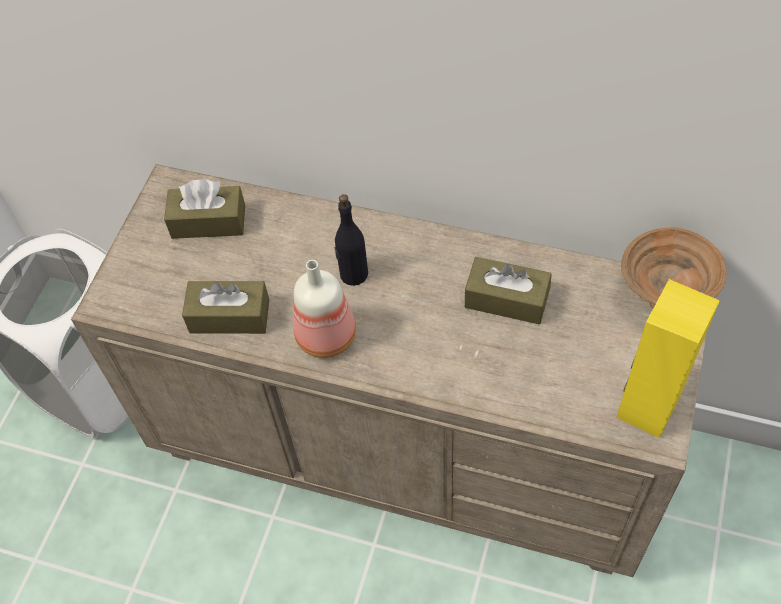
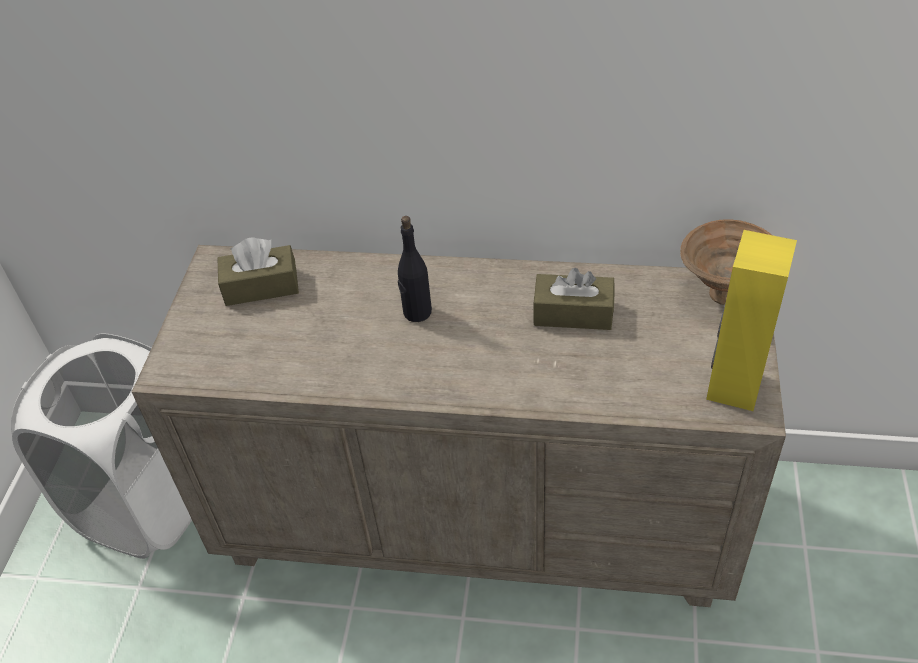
camera: 10 degrees left, 10 degrees down
brown tissue box [182,281,269,334] -> none
bottle [293,260,356,358] -> none

